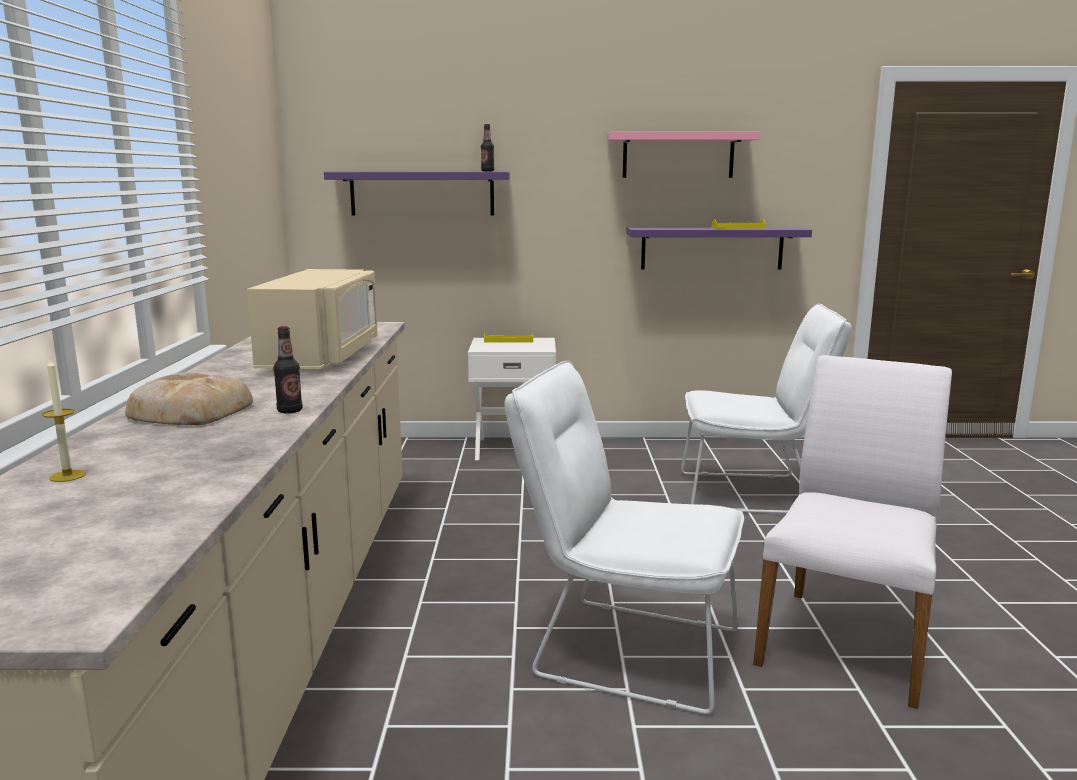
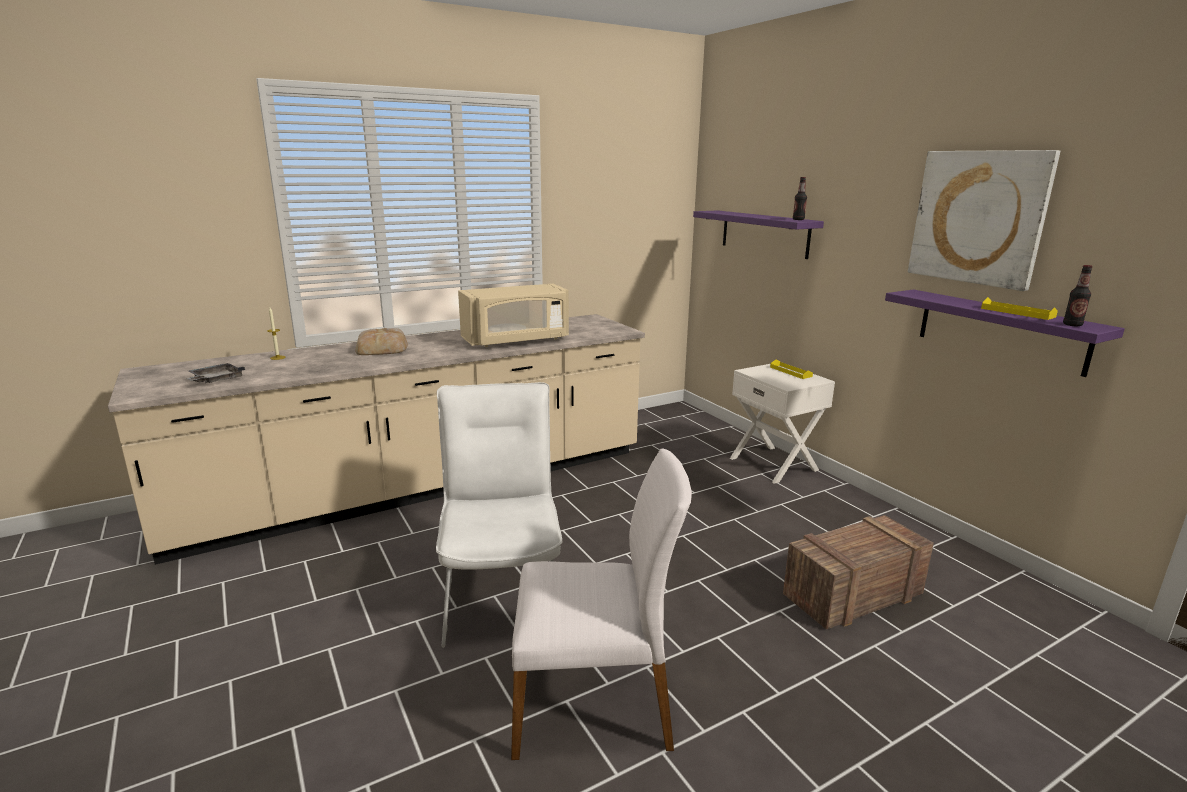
camera: 60 degrees right, 5 degrees up
bottle [273,326,302,414] -> bottle moved to [1063,265,1092,326]
pink shelf [607,131,760,178] -> picture [908,150,1060,291]
white chair [681,304,852,513] -> crate [783,515,934,629]
none -> grey tray [186,363,245,383]

